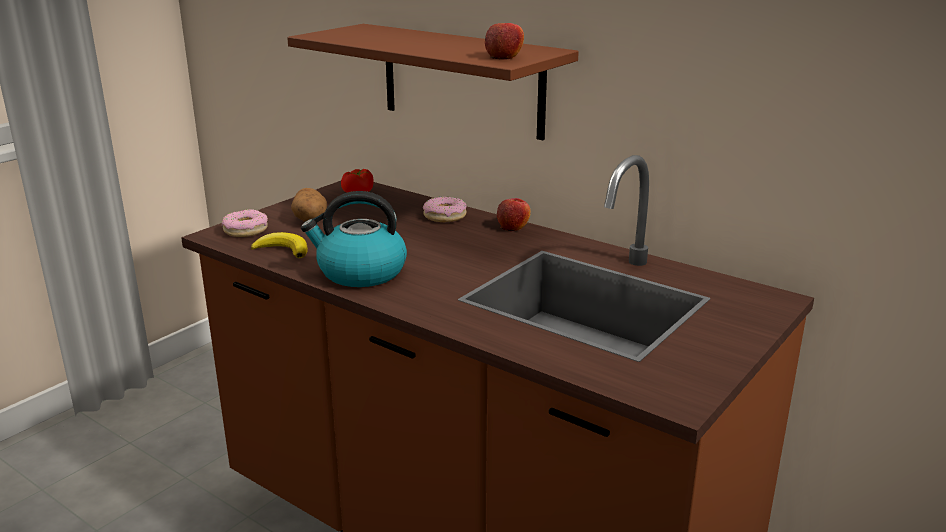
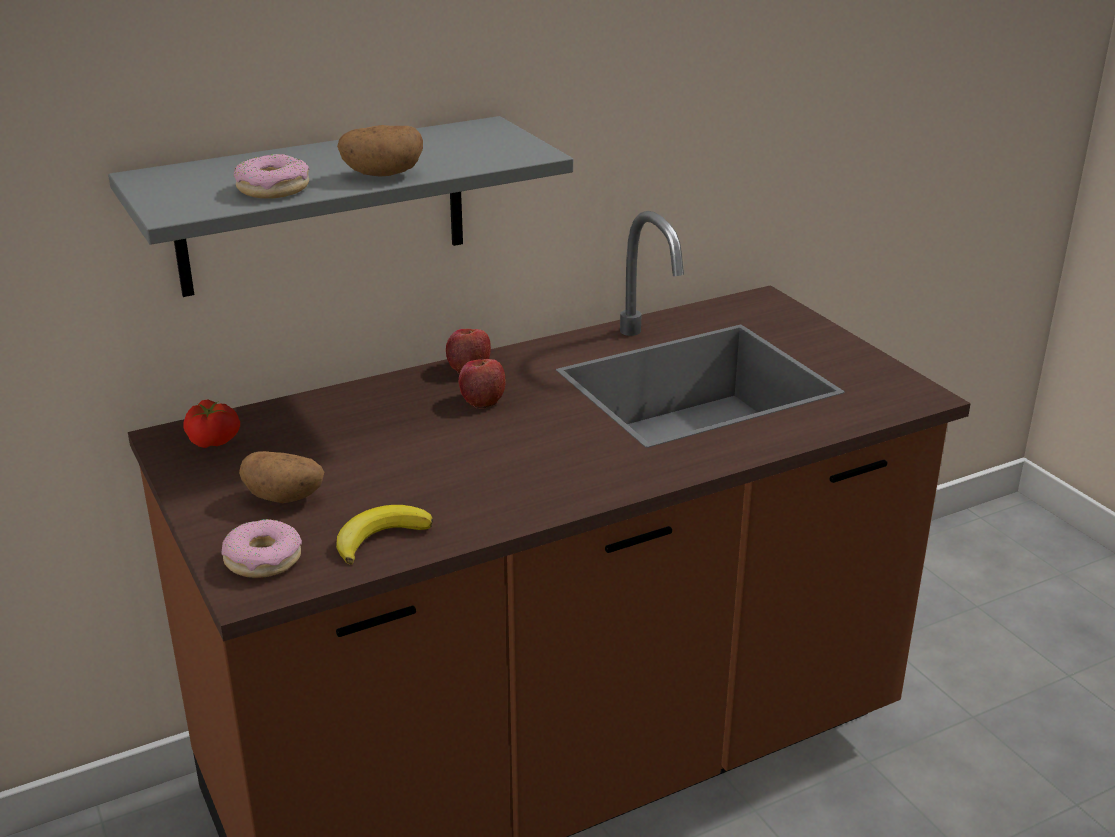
camera: 65 degrees left, 5 degrees up
brown shelf [287,24,579,140] -> grey shelf [108,116,573,297]
kettle [301,191,407,287] -> none
donut [423,197,466,222] -> donut moved to [233,154,309,199]
apple [485,23,524,60] -> apple moved to [459,359,506,409]
none -> potato [337,125,423,177]

